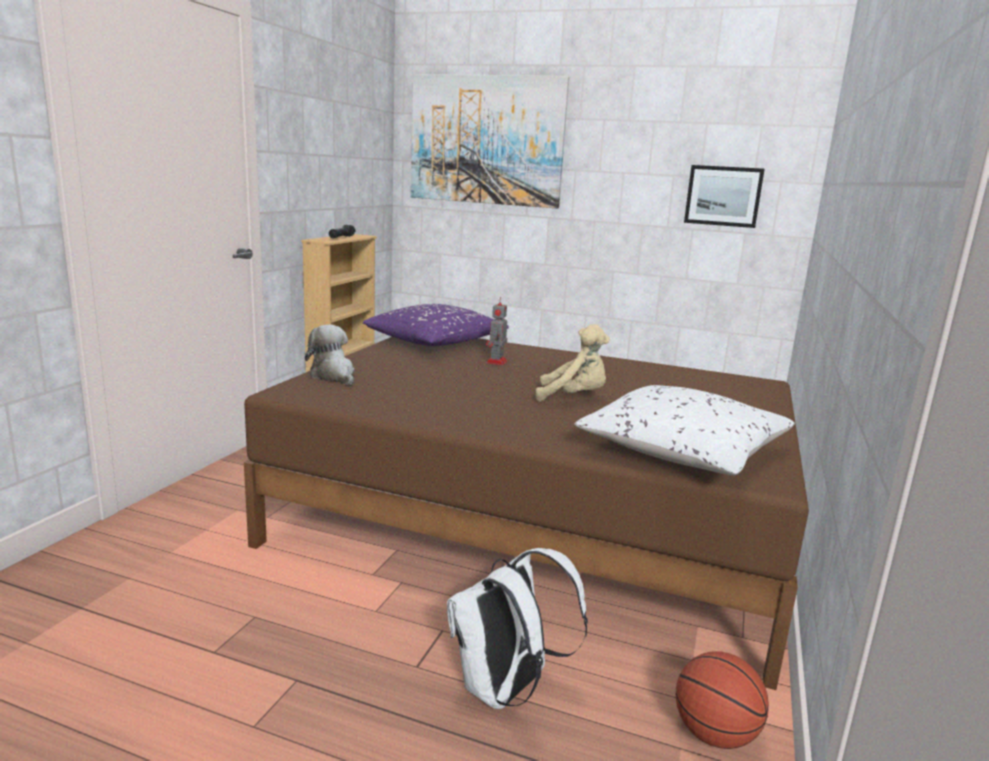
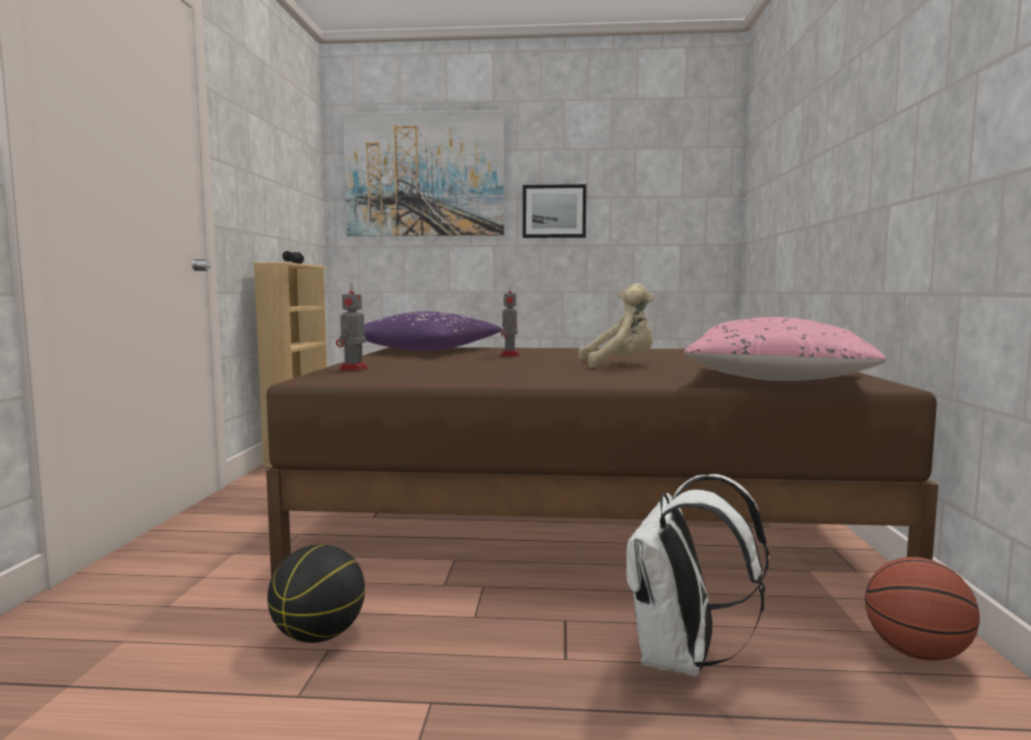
camera: 15 degrees left, 10 degrees down
plush toy [305,325,354,385] -> toy robot [336,283,369,371]
white pillow [574,385,794,476] -> pink pillow [684,317,886,381]
picture [684,165,764,228] -> picture moved to [523,184,586,238]
none -> basketball [267,544,365,643]

